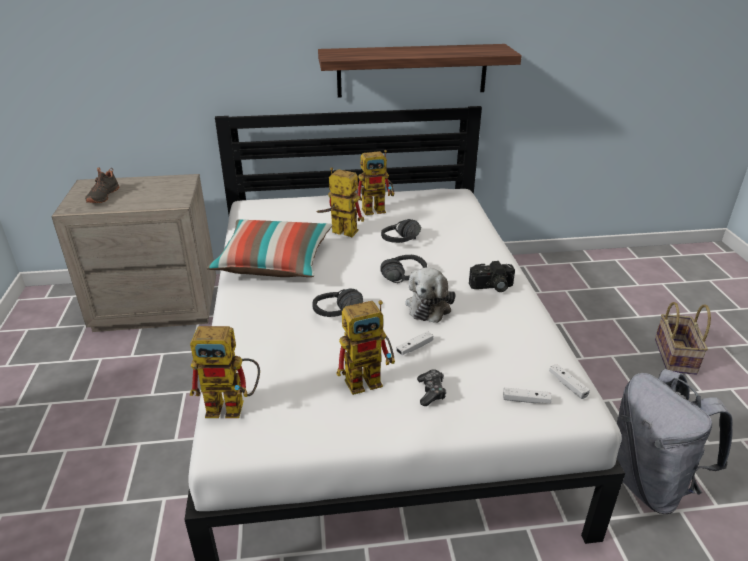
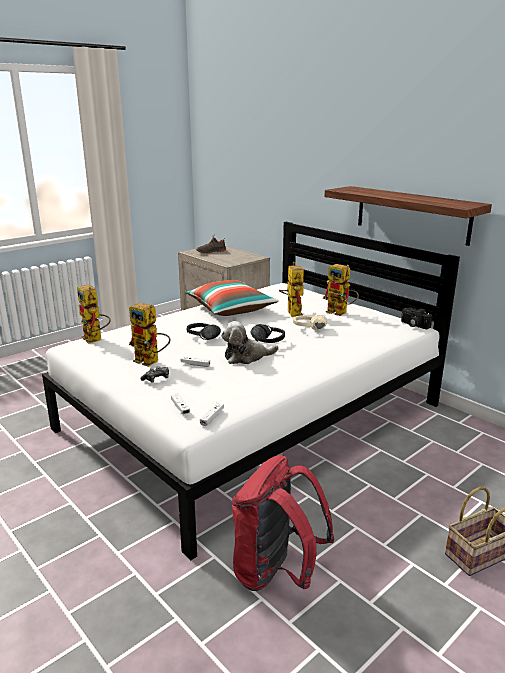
camera: 55 degrees right, 10 degrees down
black headphones [381,219,421,243] -> beige headphones [293,315,327,330]
camera [469,261,515,292] -> camera moved to [401,308,432,329]
grey backpack [617,369,733,514] -> red backpack [232,455,335,591]

